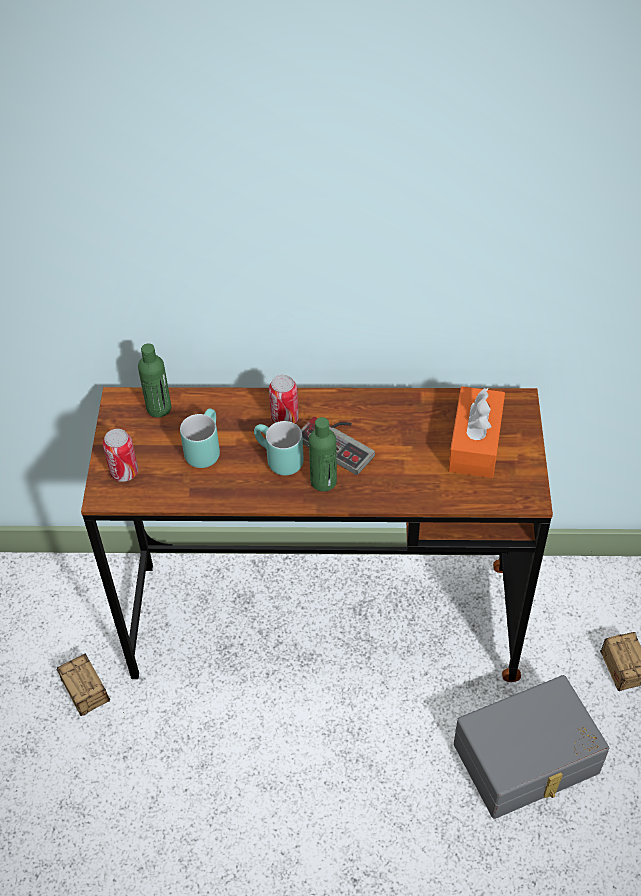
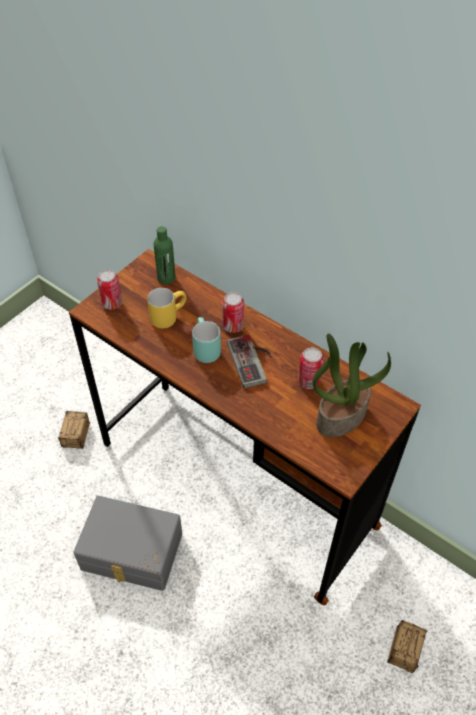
camera: 35 degrees right, 0 degrees up
turquoise mug [180,409,220,468] -> yellow mug [147,288,186,329]
green bottle [309,417,337,491] -> none
orange tissue box [448,386,505,478] -> potted plant [313,333,391,437]
grey storage box [454,675,609,819] -> grey storage box moved to [73,496,182,591]
none -> can [298,347,324,389]

